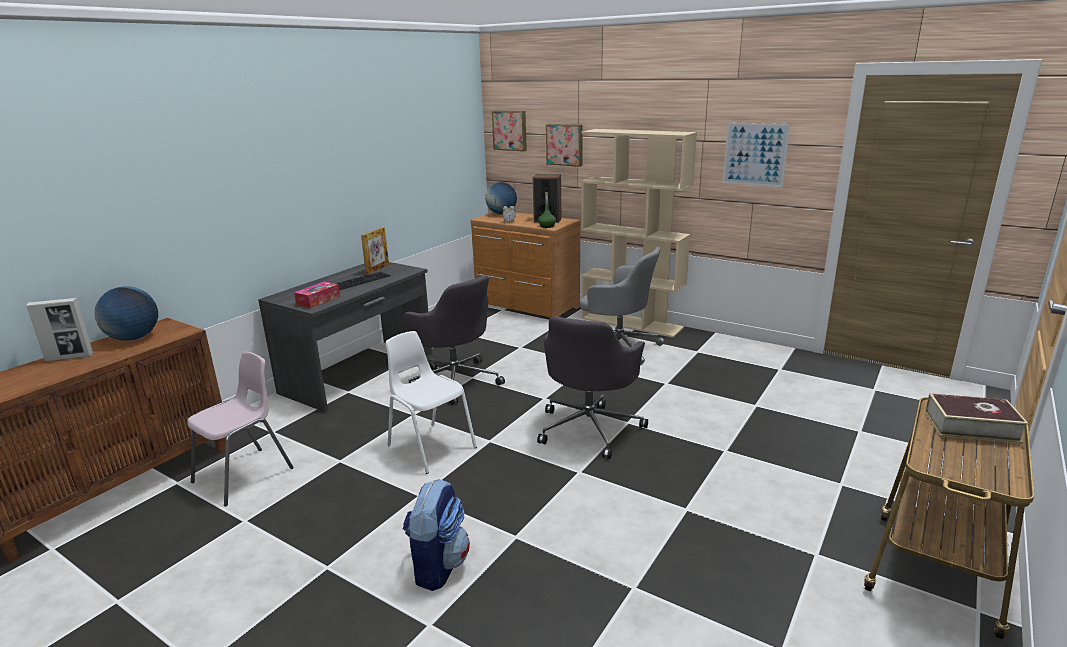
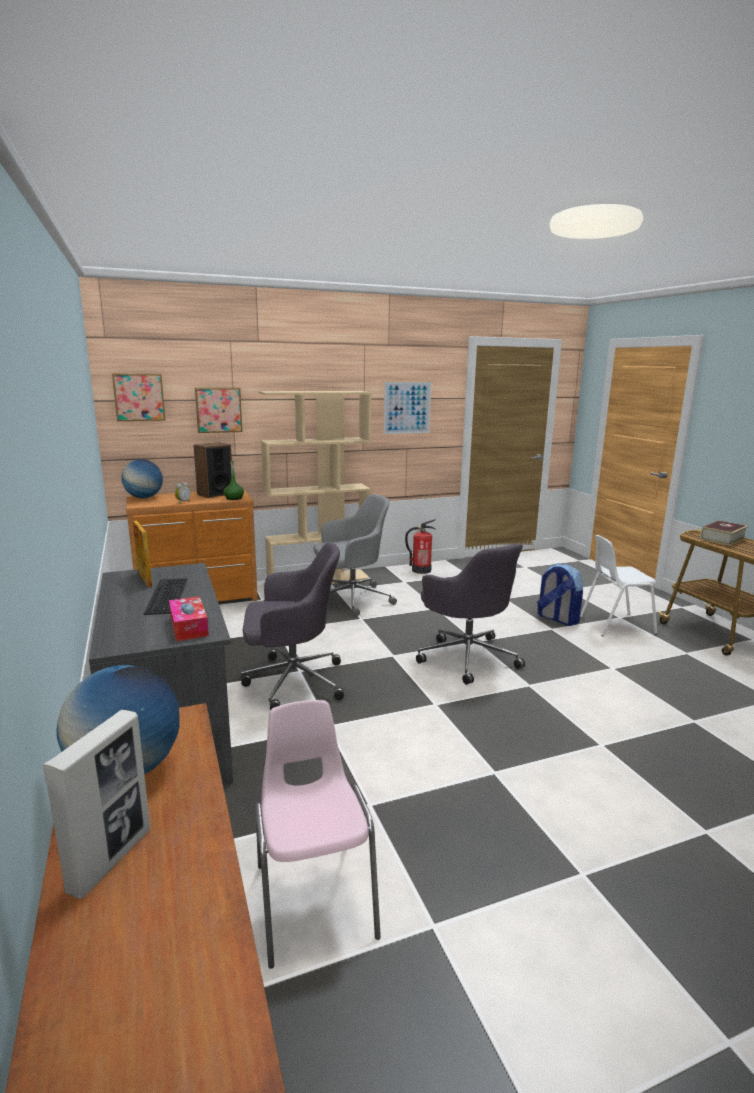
camera: 55 degrees left, 5 degrees down
white chair [386,331,477,474] -> white chair moved to [580,535,657,637]
backpack [403,479,470,591] -> backpack moved to [537,564,583,626]
none -> fire extinguisher [405,519,436,574]

